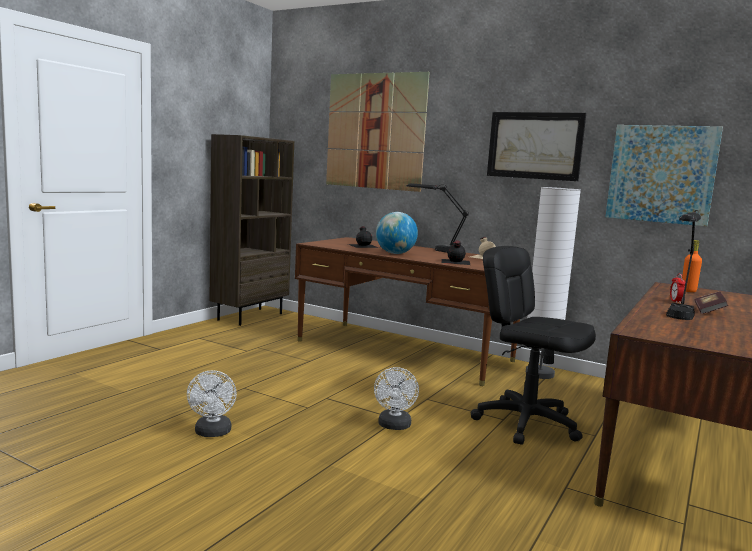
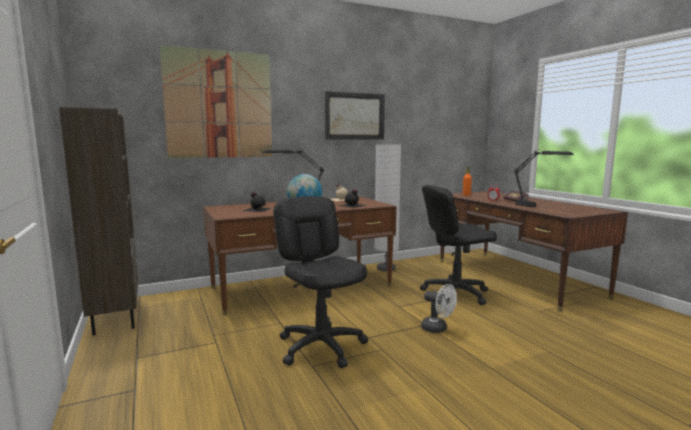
camera: 55 degrees left, 0 degrees up
white fan [187,370,237,437] -> none
picture [605,125,723,226] -> none
none -> black office chair [273,196,368,368]

